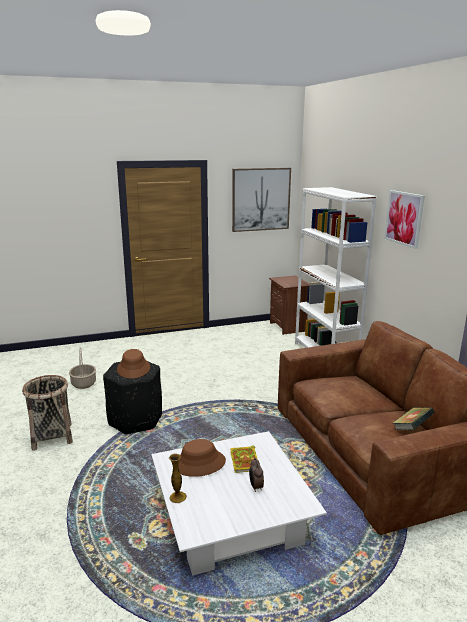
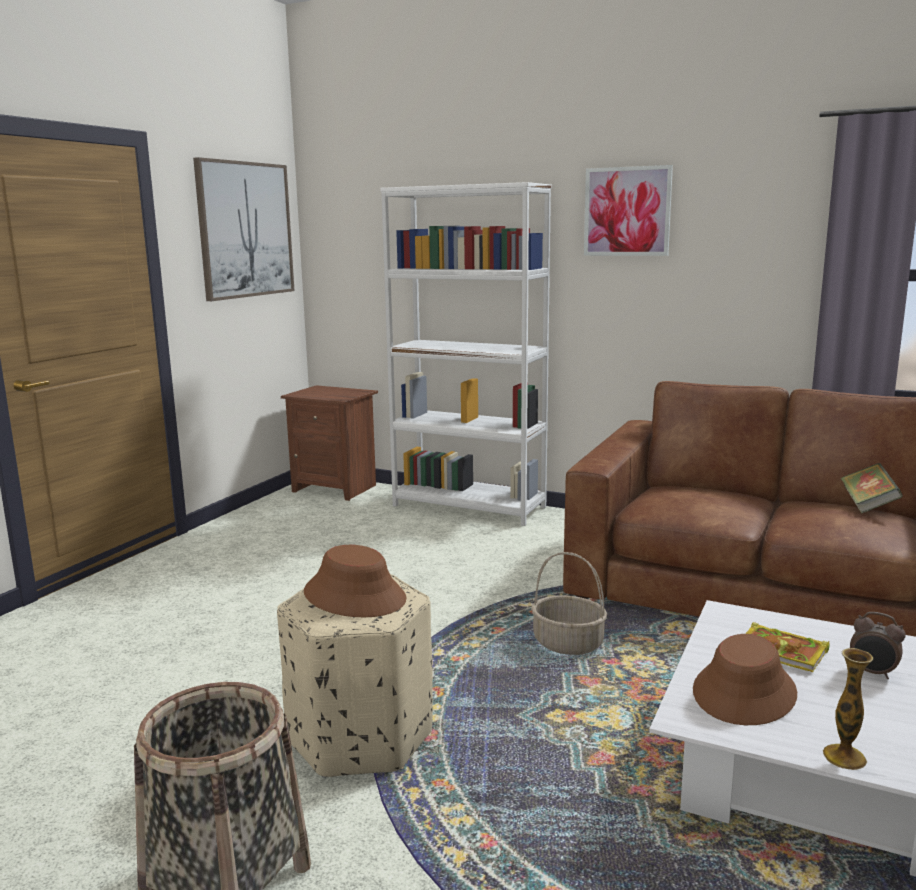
camera: 45 degrees left, 5 degrees down
basket [69,348,96,389] -> basket moved to [531,552,607,655]
black ottoman [103,362,162,434] -> beige ottoman [277,574,433,778]

